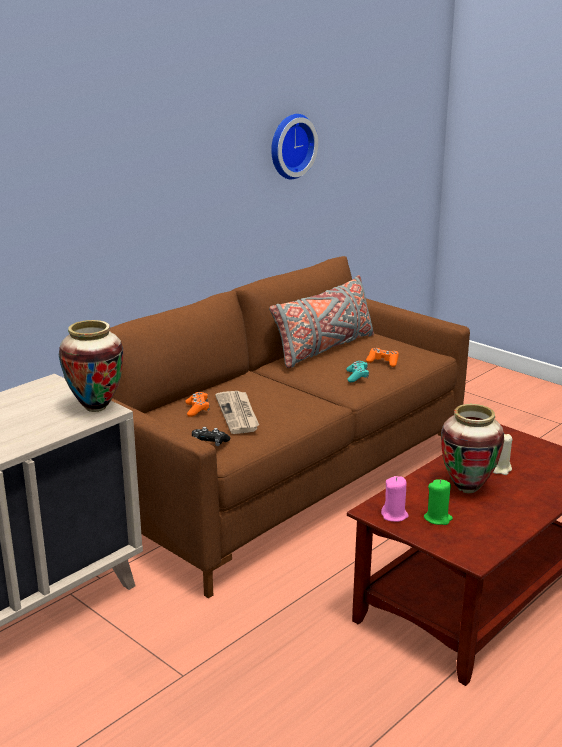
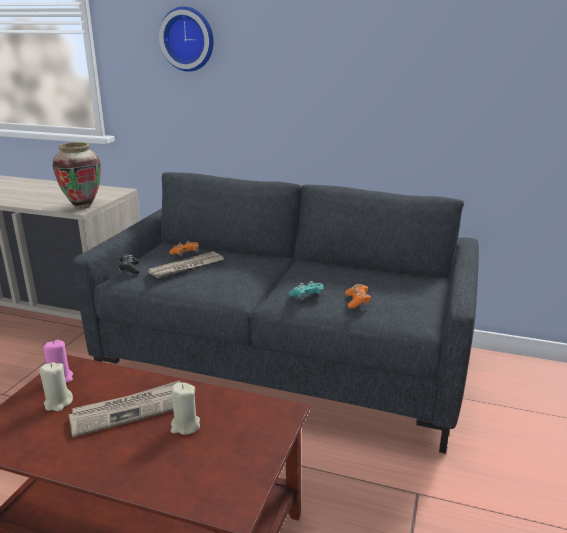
camera: 65 degrees right, 0 degrees up
brown sofa [109,256,470,598] -> grey sofa [73,172,479,454]
grey pillow [269,275,374,368] -> none
wall clock [271,114,318,179] -> wall clock moved to [159,6,214,72]
green candle [424,479,453,525] -> beige candle [39,362,73,412]
vase [441,404,504,493] -> newspaper [68,380,180,438]

